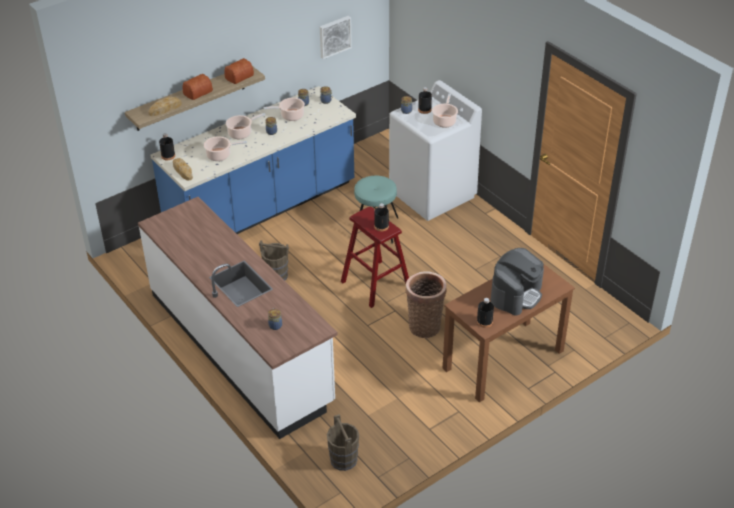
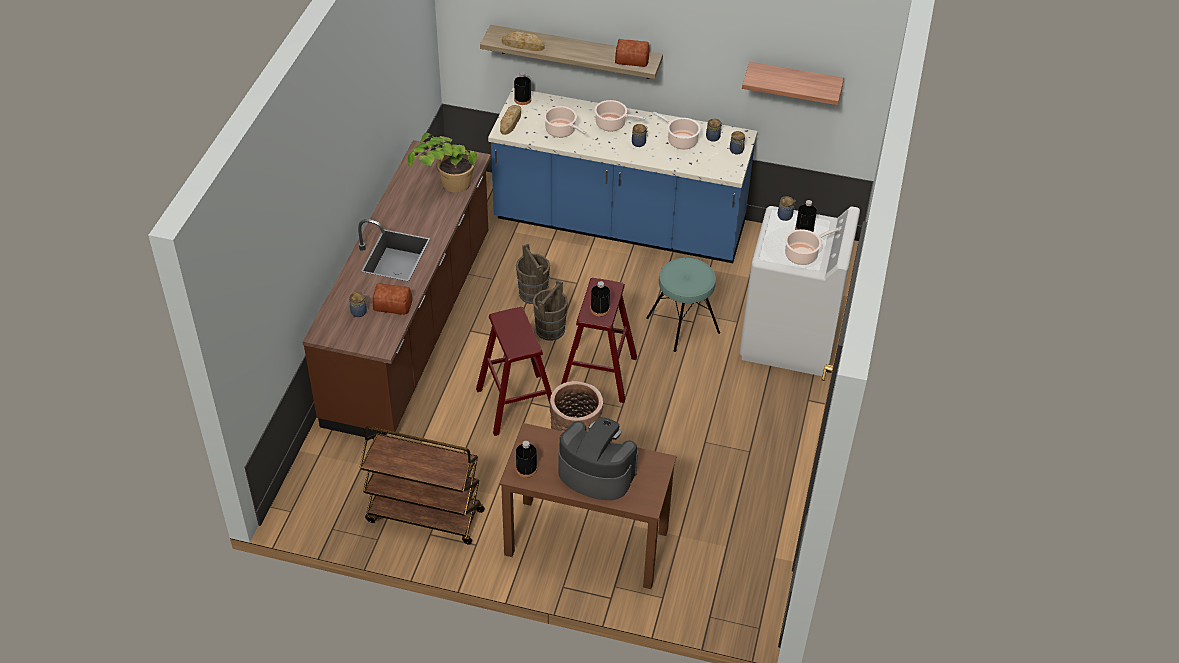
camera: 50 degrees right, 5 degrees up
white counter [138,197,338,439] -> brown counter [302,140,491,439]
bread [182,74,213,100] -> bread moved to [373,283,412,315]
picture [320,16,352,59] -> shelf [742,62,844,105]
brown bucket [327,414,359,471] -> brown bucket moved to [533,280,568,341]
coffee machine [491,248,544,315] -> coffee machine turned 150 degrees counterclockwise [558,417,638,500]
none -> brown cart [359,426,485,545]
none -> potted plant [408,132,477,193]
none -> red stool [476,307,552,436]

